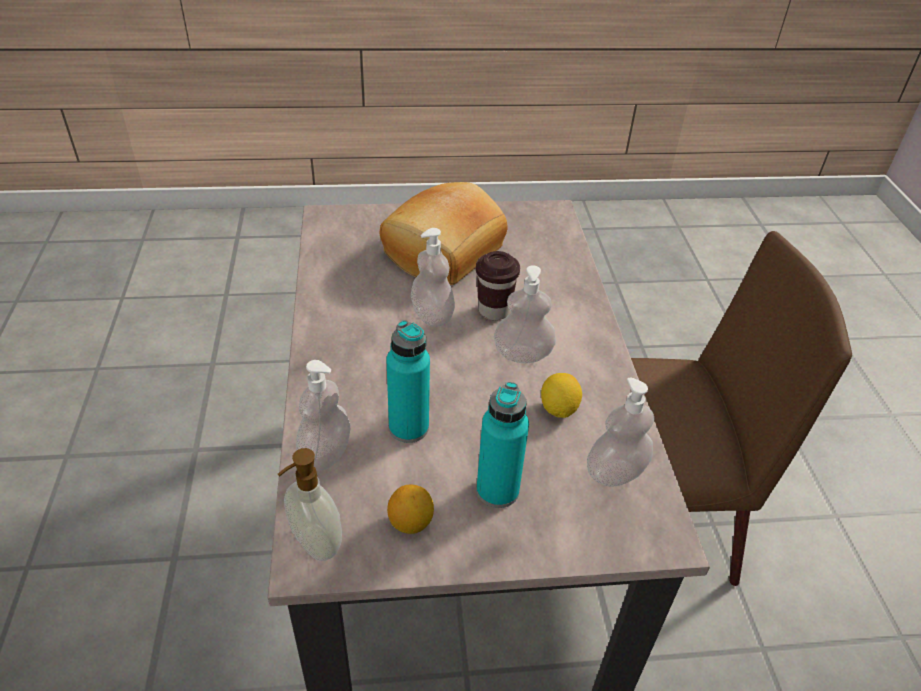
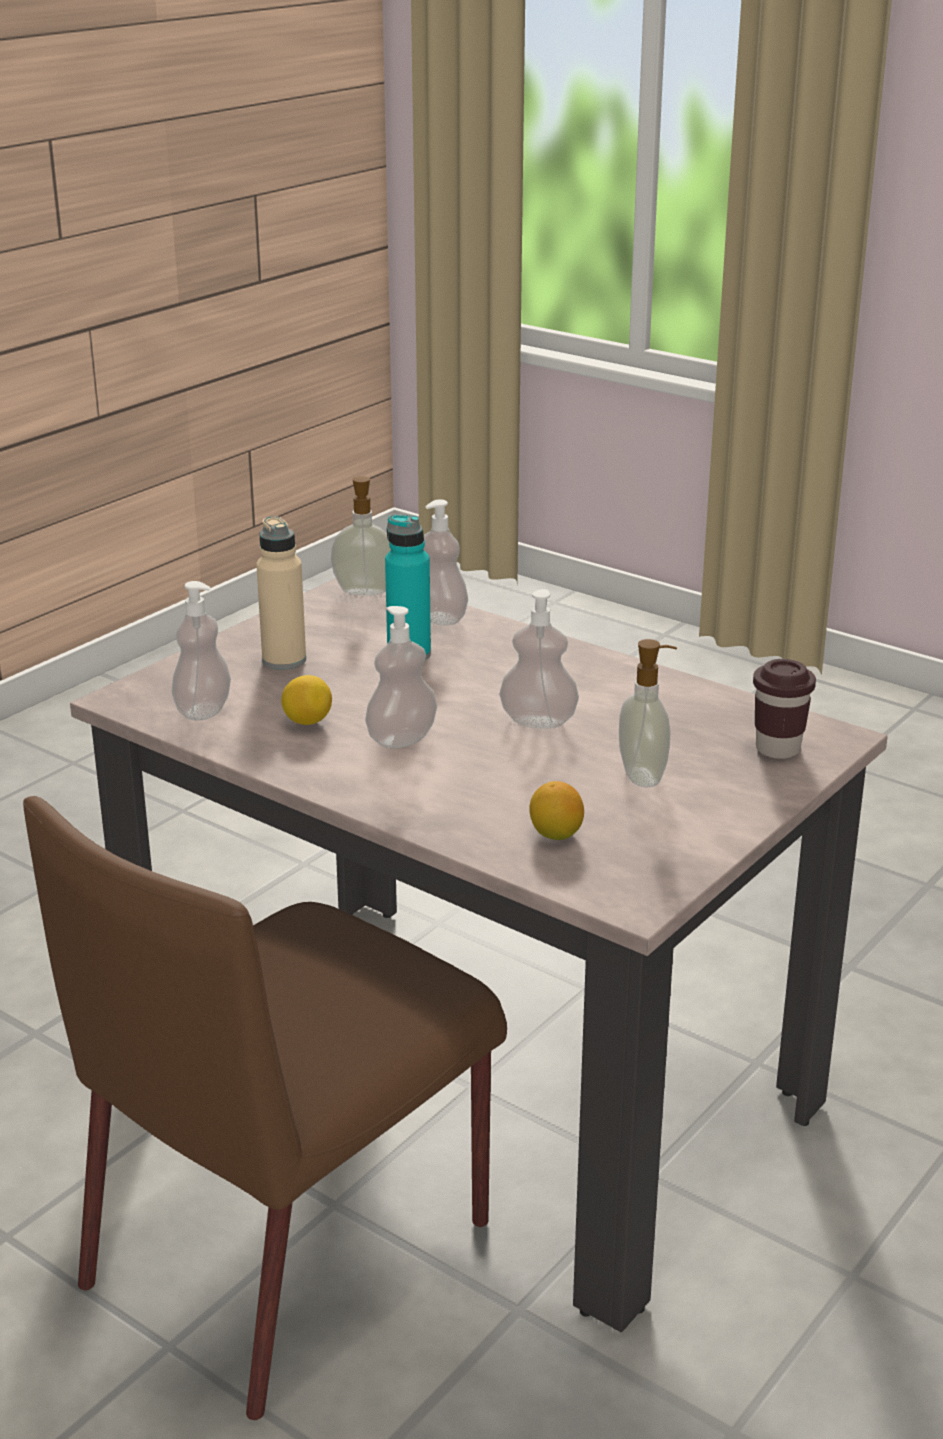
camera: 135 degrees right, 15 degrees down
bread [380,182,507,285] -> soap dispenser [619,639,677,787]
lemon [387,484,434,534] -> lemon moved to [529,781,584,840]
brown cup [476,251,520,320] -> brown cup moved to [753,659,816,759]
turquoise bottle [476,382,529,508] -> beige bottle [256,516,306,670]

